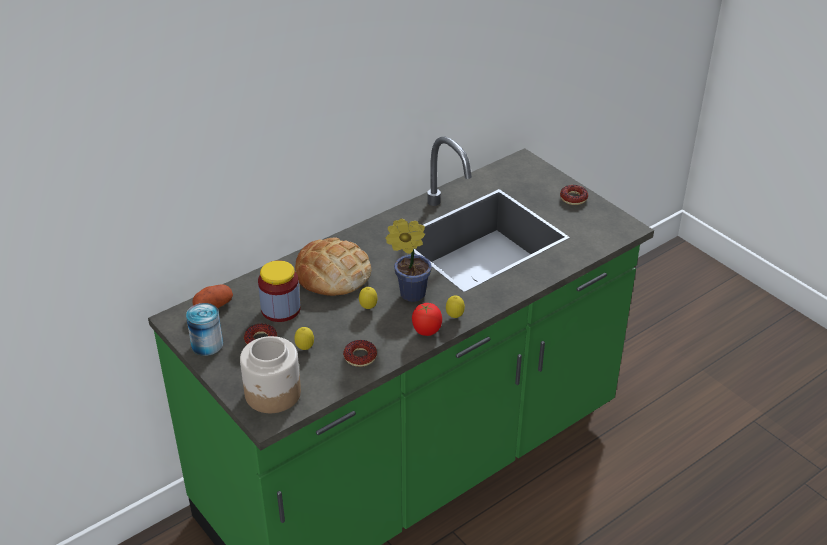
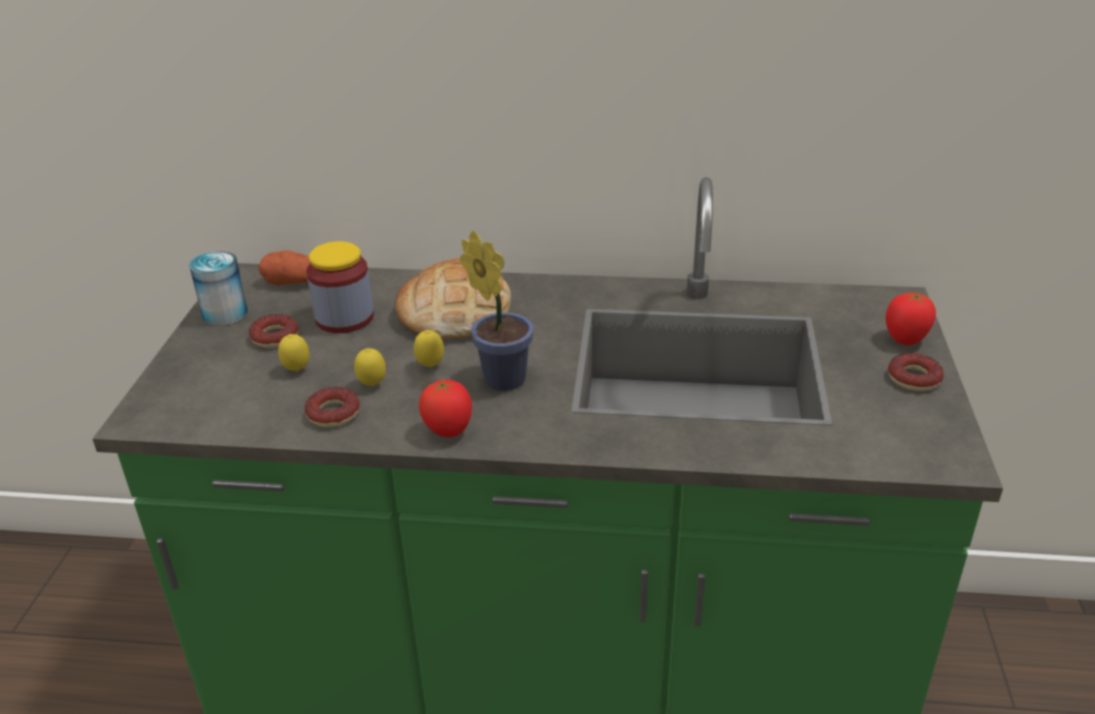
camera: 45 degrees right, 5 degrees down
jar [240,336,301,413] -> none
lemon [446,296,465,318] -> lemon moved to [354,348,386,386]
none -> tomato [886,292,936,345]

